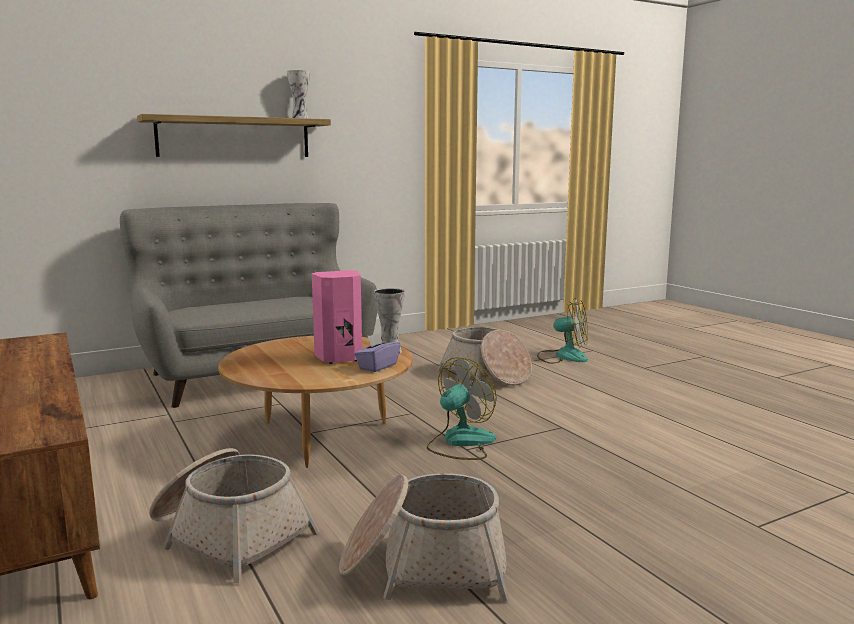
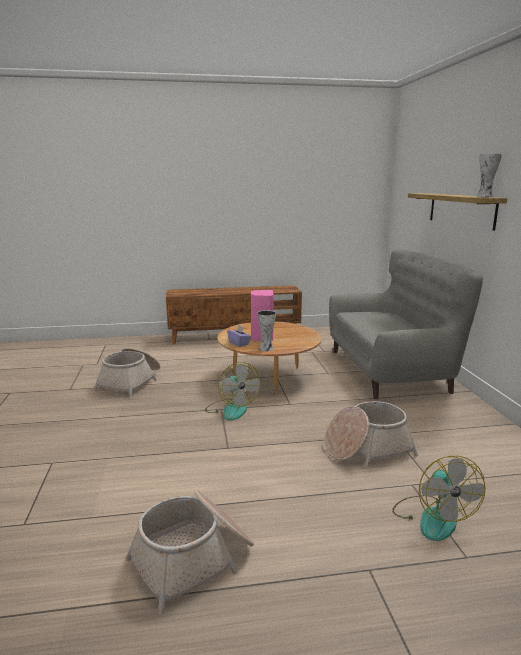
camera: 110 degrees right, 5 degrees up
basket [149,448,319,583] -> basket moved to [126,490,254,615]
fan [537,298,588,364] -> fan turned 45 degrees counterclockwise [392,456,485,541]

